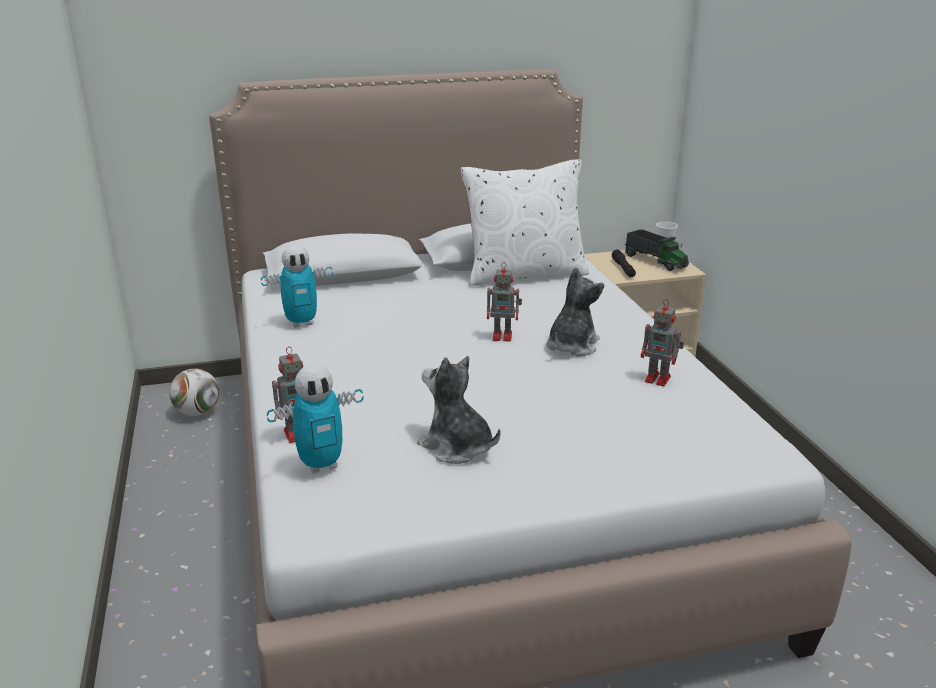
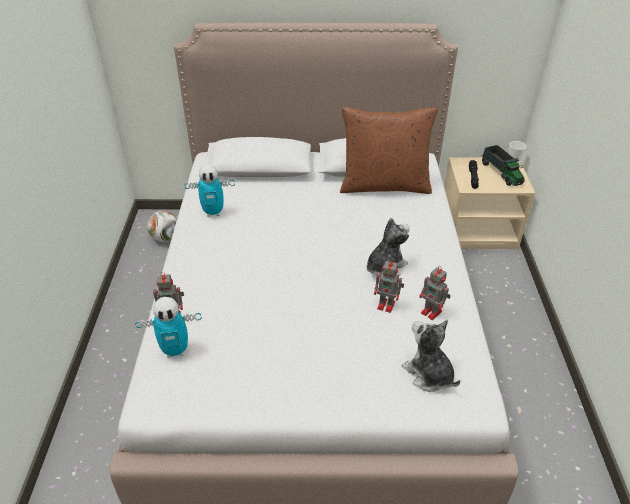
camera: 15 degrees right, 15 degrees up
plush toy [417,356,501,464] -> plush toy moved to [402,320,460,392]
white pillow [460,159,589,286] -> brown pillow [340,107,438,194]
toy robot [487,262,522,341] -> toy robot moved to [374,259,404,313]

